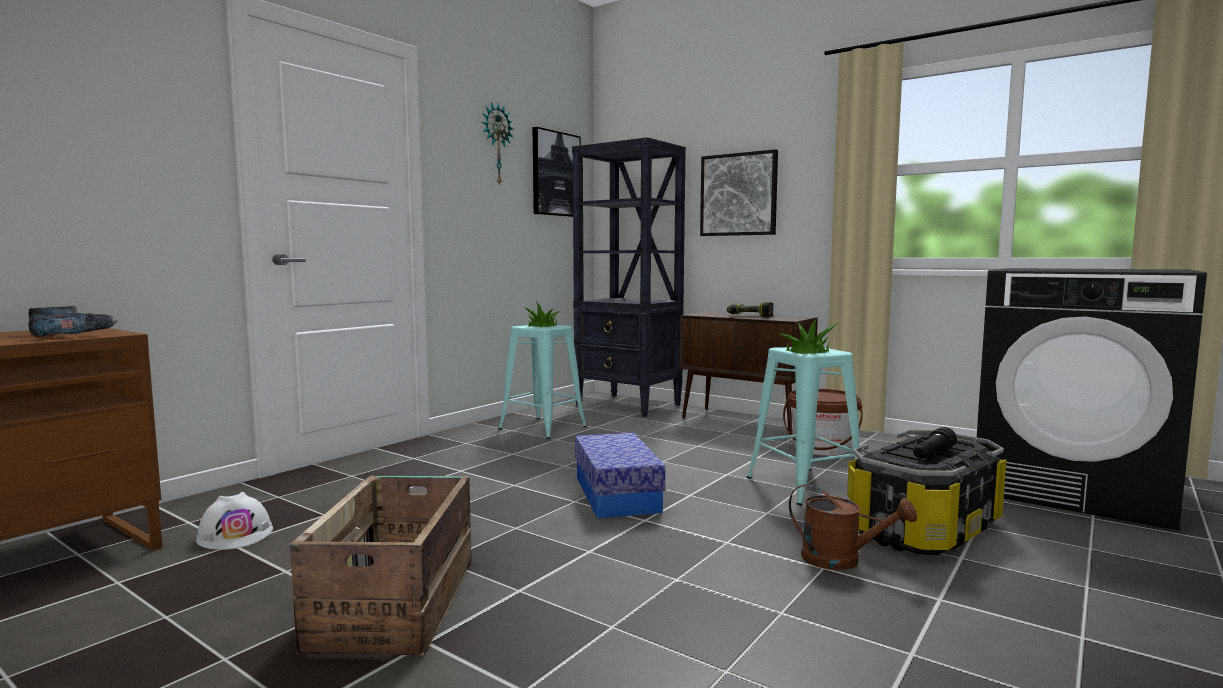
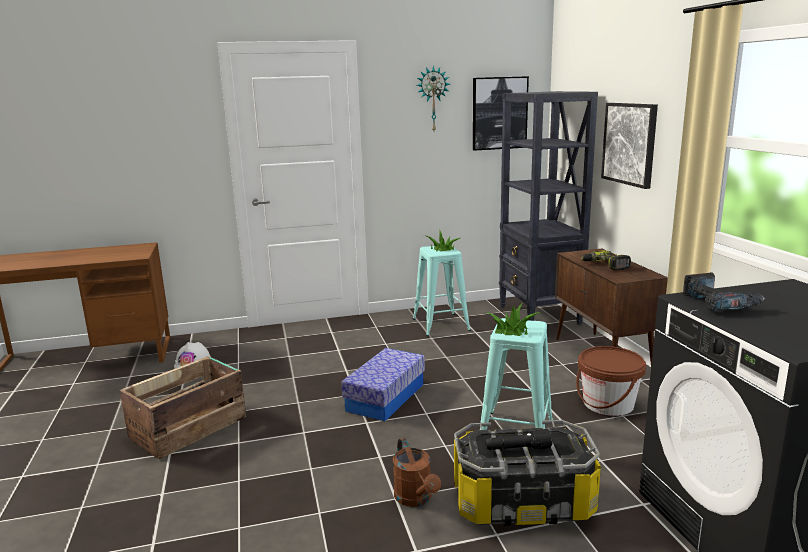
camera: 40 degrees right, 10 degrees up
power drill [28,306,118,337] -> power drill moved to [683,272,765,312]

